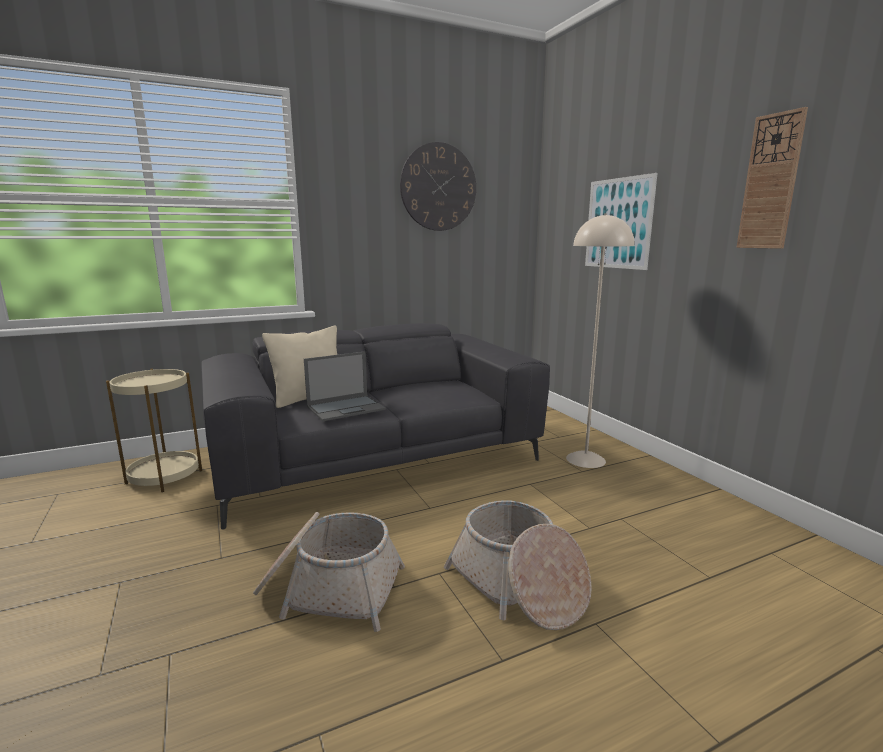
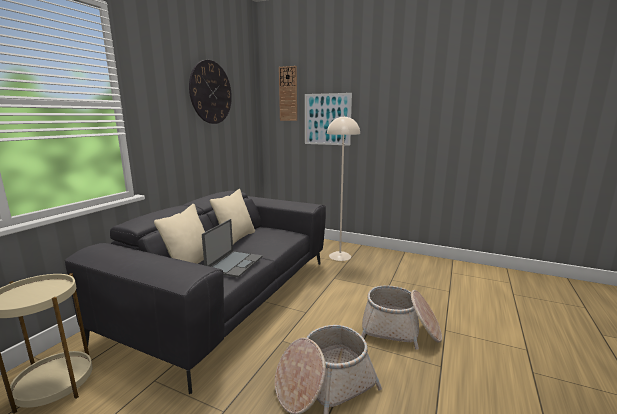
camera: 40 degrees left, 0 degrees up
wall clock [737,107,808,249] -> wall clock moved to [279,66,297,121]
none -> beige pillow [210,189,255,245]

